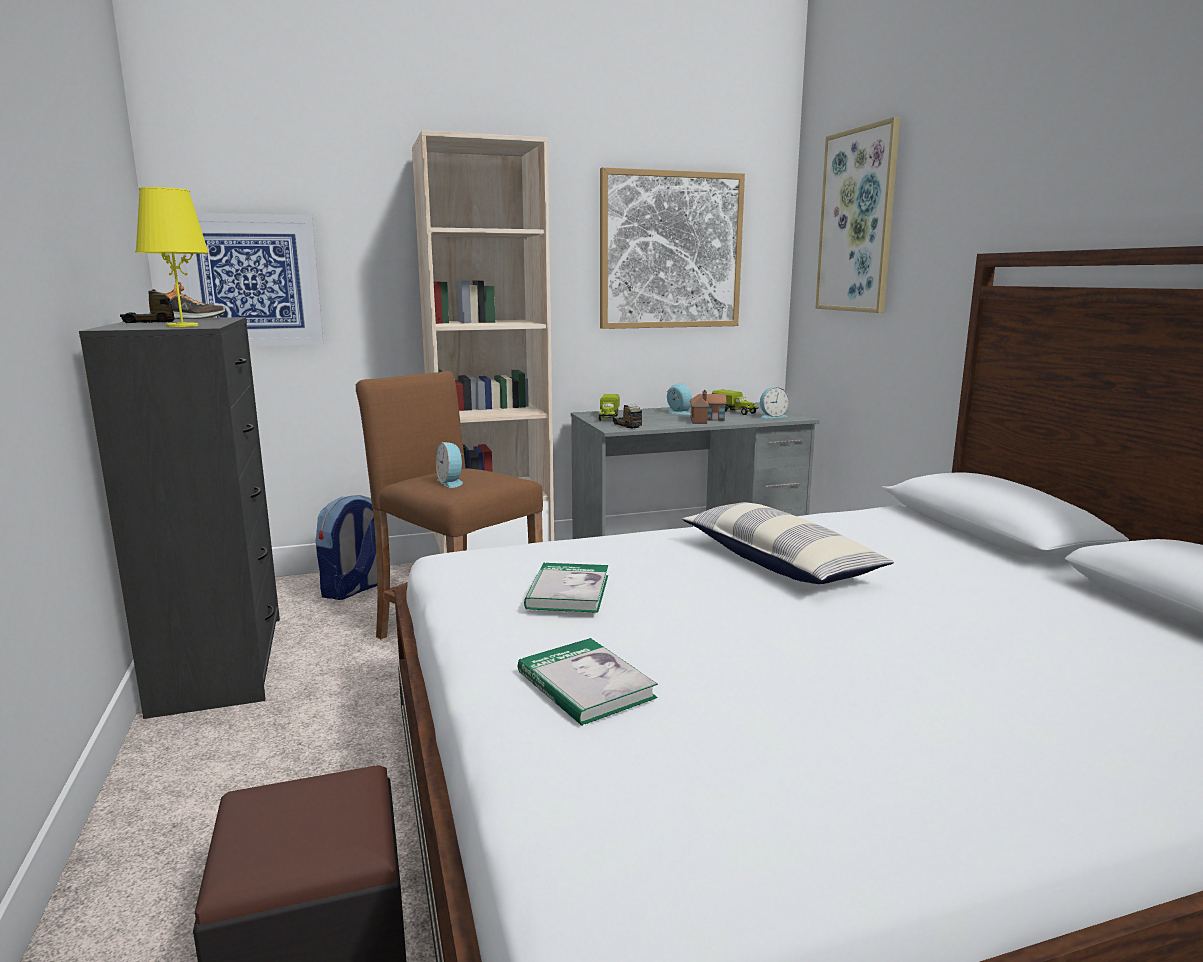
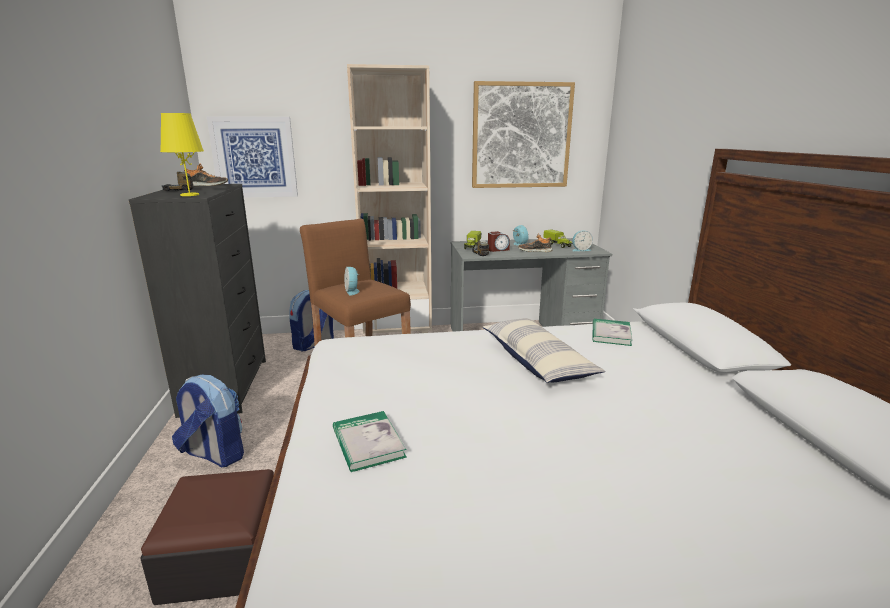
camera: 10 degrees right, 5 degrees up
book [524,563,608,613] -> book moved to [592,319,632,346]
toy house [690,390,727,424] -> shoe [518,234,553,252]
picture [815,117,900,313] -> none
none -> backpack [172,375,244,467]
none -> alarm clock [488,231,510,252]

